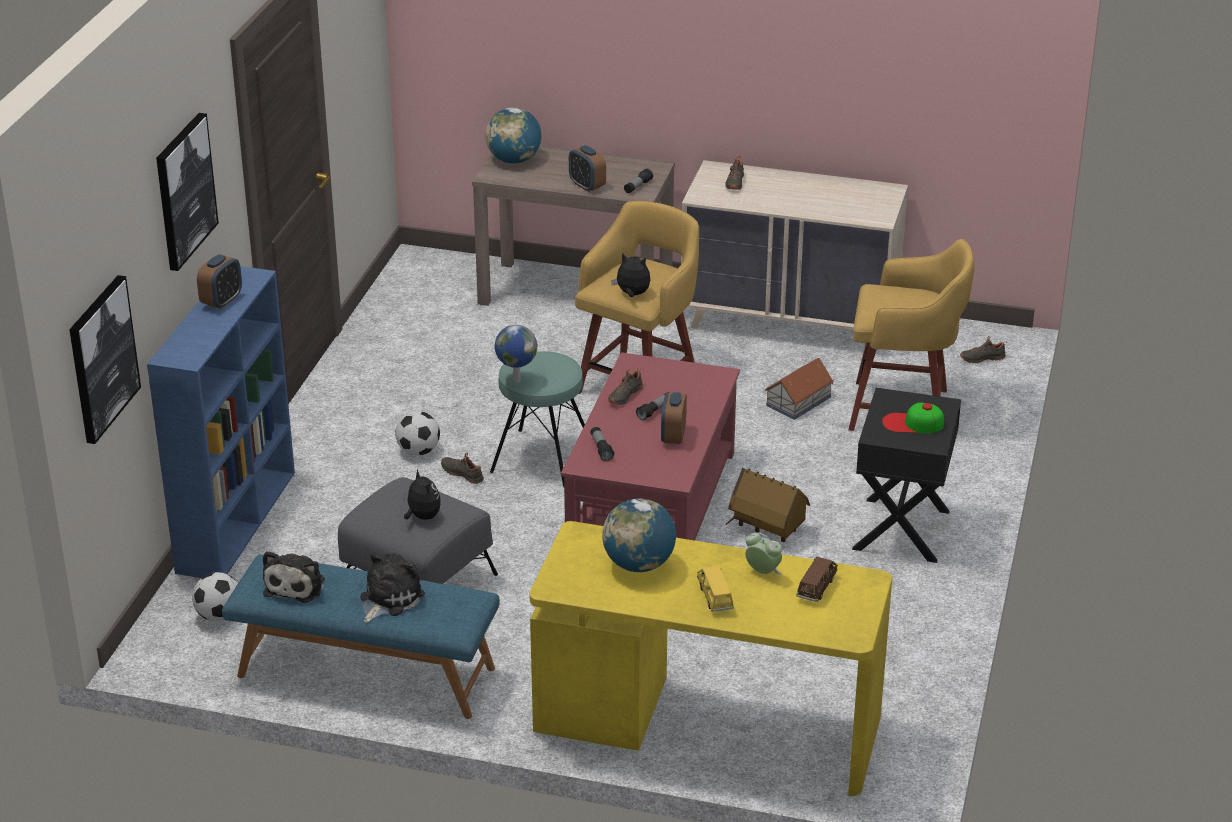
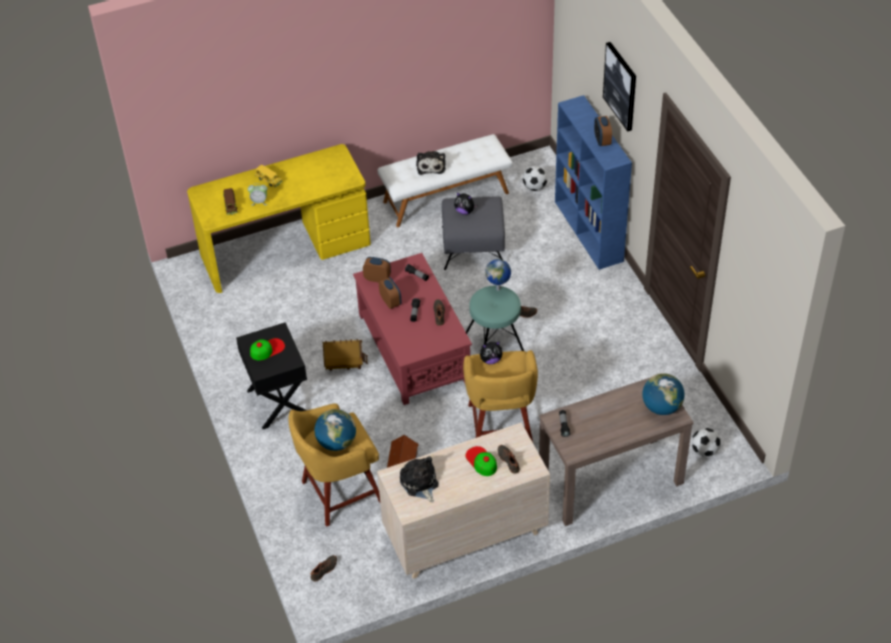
camera: 145 degrees right, 15 degrees up
picture [69,275,141,444] -> none
blue bench [222,554,500,719] -> white bench [377,134,513,227]
plush toy [263,551,325,603] -> plush toy moved to [400,456,439,502]
football [395,411,440,456] -> football moved to [692,428,721,457]
alarm clock [569,145,606,192] -> alarm clock moved to [363,257,391,283]
globe [602,499,676,572] -> globe moved to [314,409,356,451]
none -> cap [465,446,497,476]

